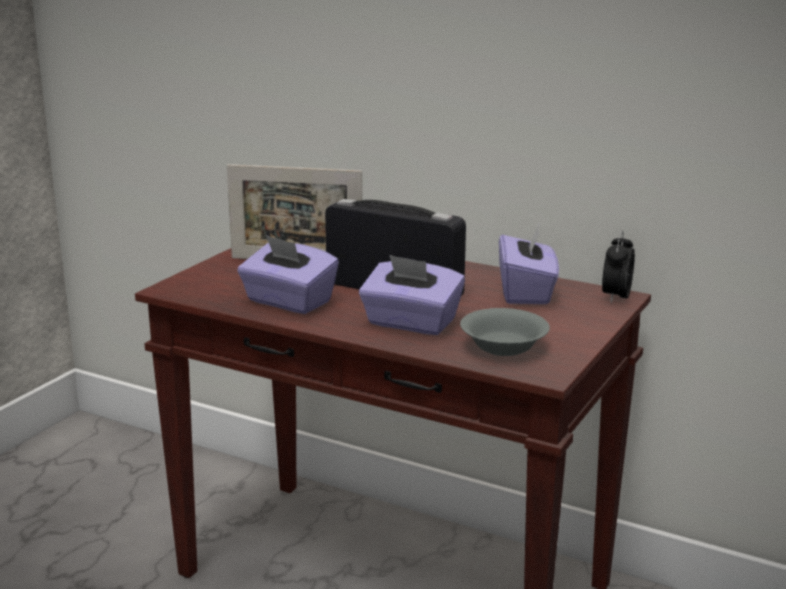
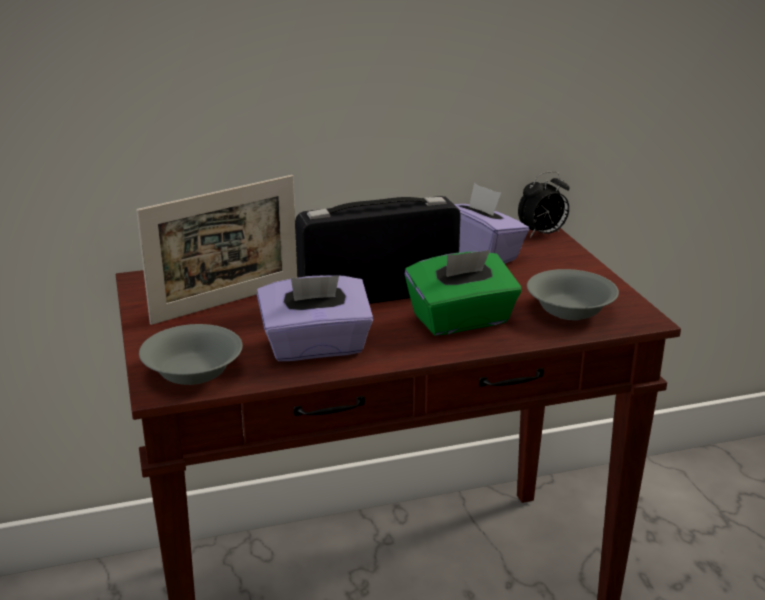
camera: 45 degrees left, 5 degrees up
purple tissue box [359,255,465,335] -> green tissue box [405,250,521,336]
alarm clock [602,231,635,303] -> alarm clock turned 90 degrees counterclockwise [518,171,569,238]
none -> grey bowl [139,324,243,385]

